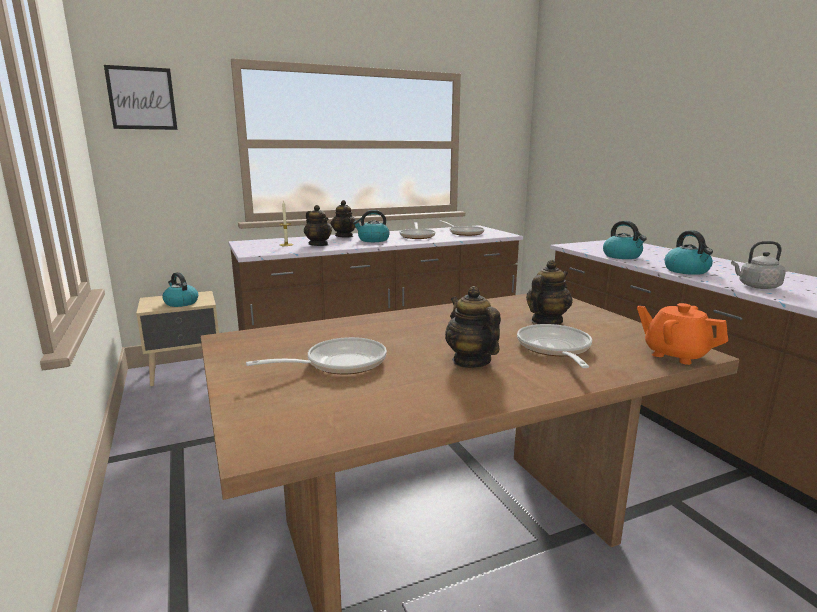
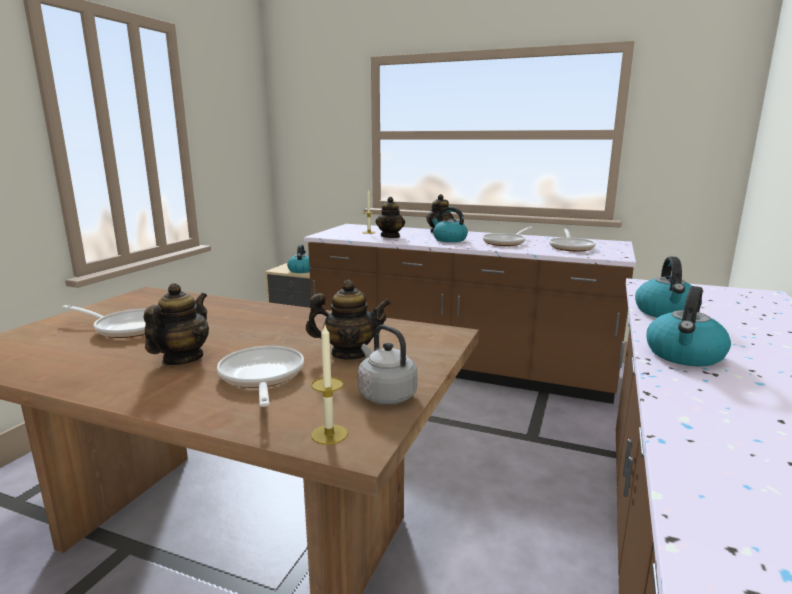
camera: 45 degrees right, 0 degrees up
picture [104,65,177,130] -> none
frying pan [517,324,592,368] -> frying pan turned 60 degrees counterclockwise [217,346,304,407]
orange teapot [637,303,728,365] -> candle [311,325,348,445]
grey kettle [731,241,786,289] -> grey kettle moved to [358,325,418,404]

